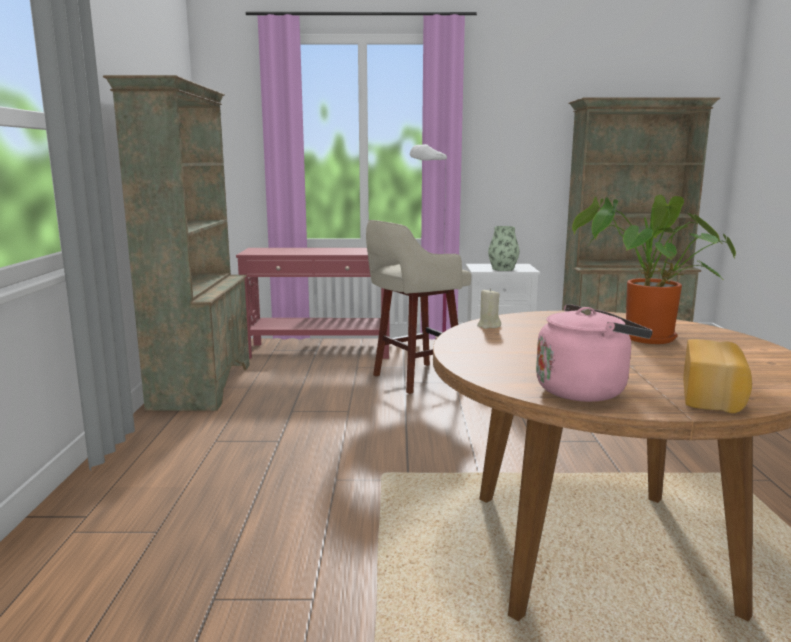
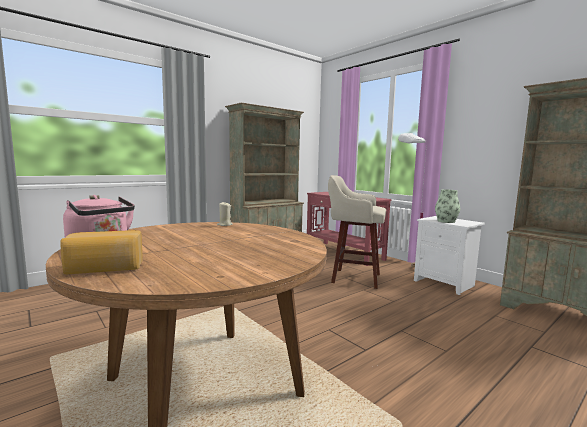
camera: 50 degrees right, 5 degrees down
potted plant [572,195,736,344] -> none

